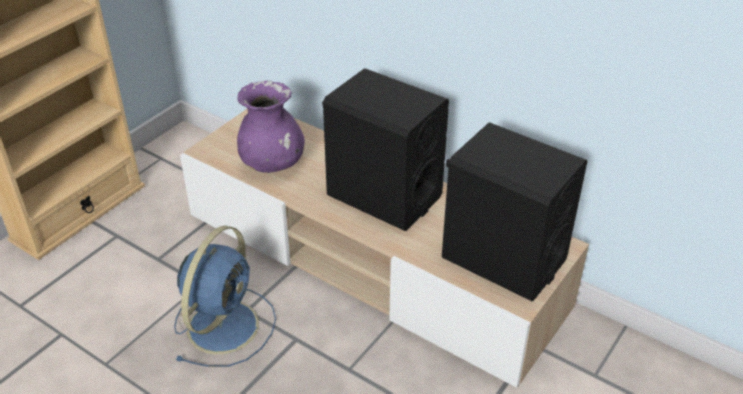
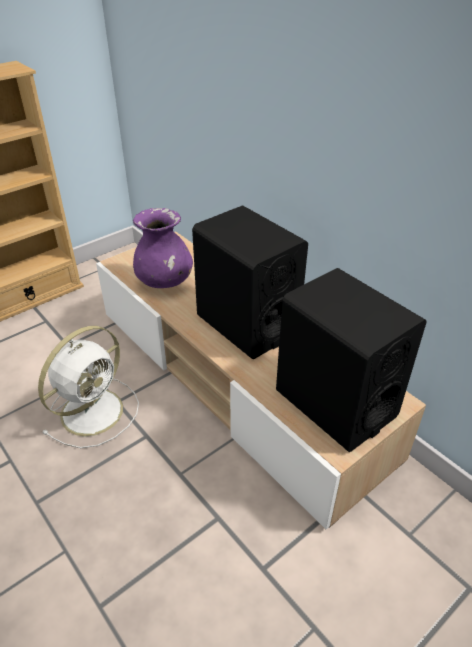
camera: 15 degrees right, 0 degrees up
blue fan [174,226,276,367] -> white fan [38,326,139,448]

